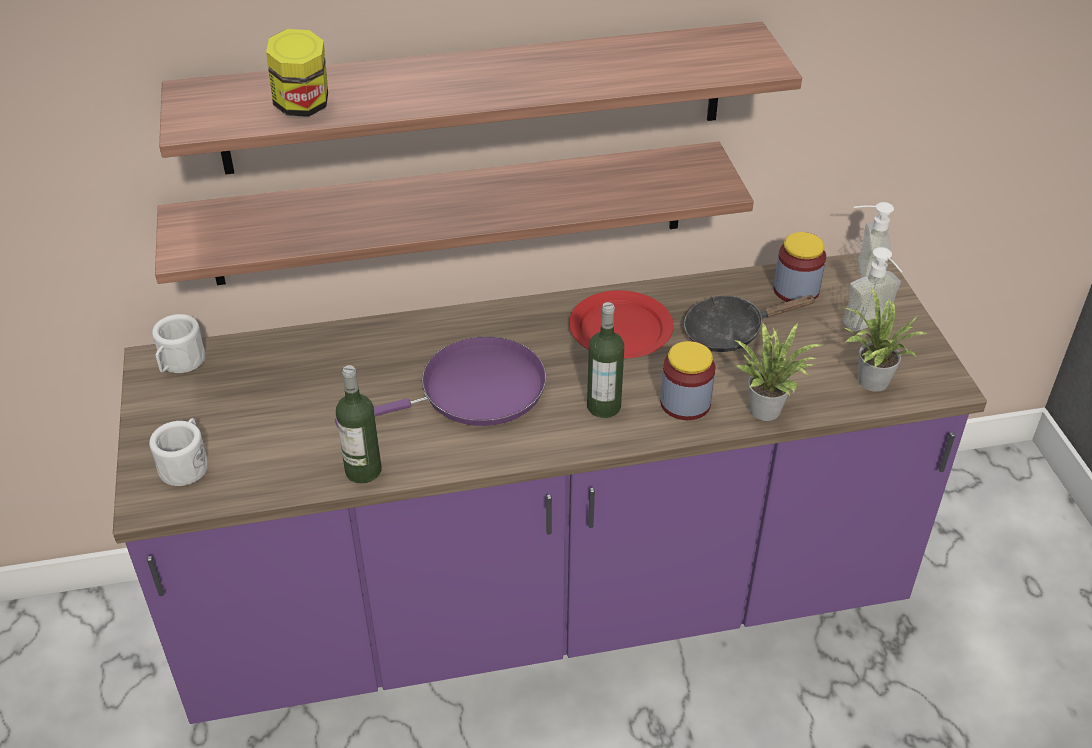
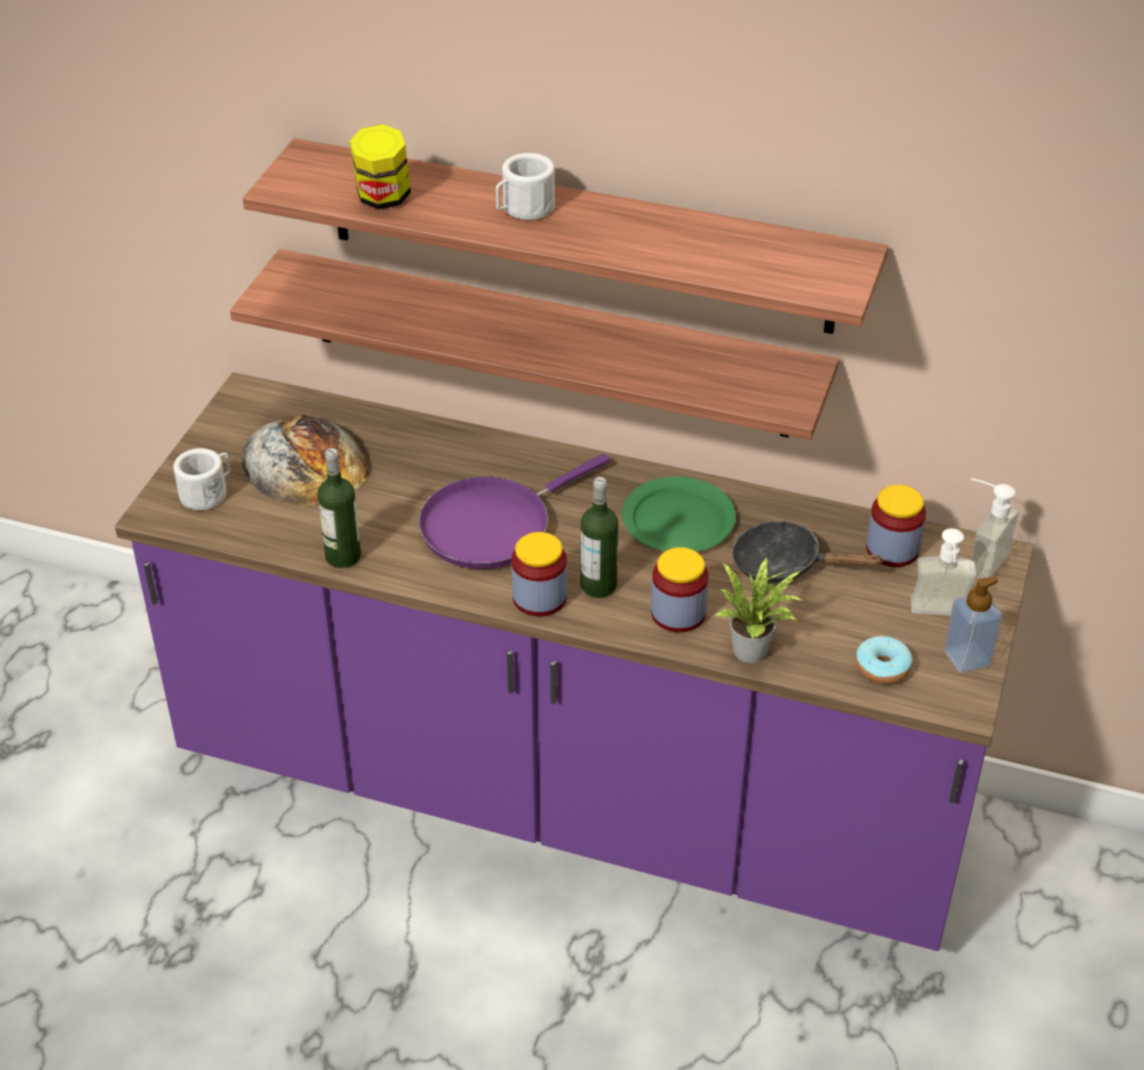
camera: 30 degrees right, 0 degrees up
white mug [152,314,206,373] -> white mug moved to [496,153,555,220]
purple frying pan [335,336,546,427] -> purple frying pan turned 135 degrees clockwise [419,453,610,569]
red plate [569,290,674,358] -> green plate [622,476,736,552]
potted plant [842,287,927,392] -> donut [855,635,913,684]
none -> bread [241,415,369,506]
none -> jar [511,532,567,616]
none -> soap dispenser [944,577,1002,673]

